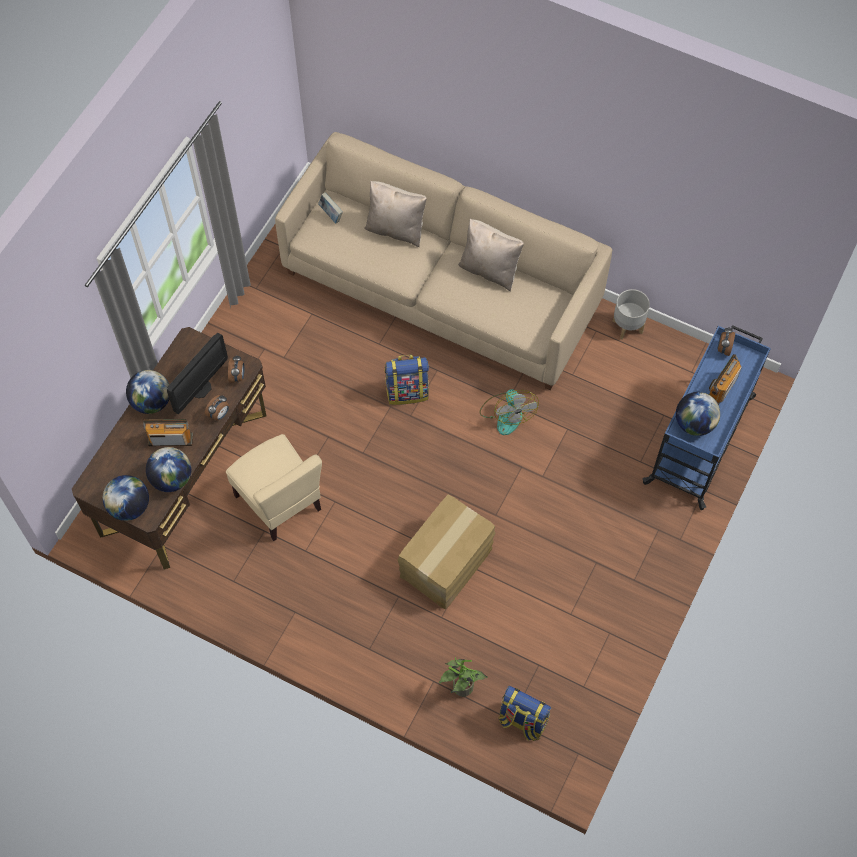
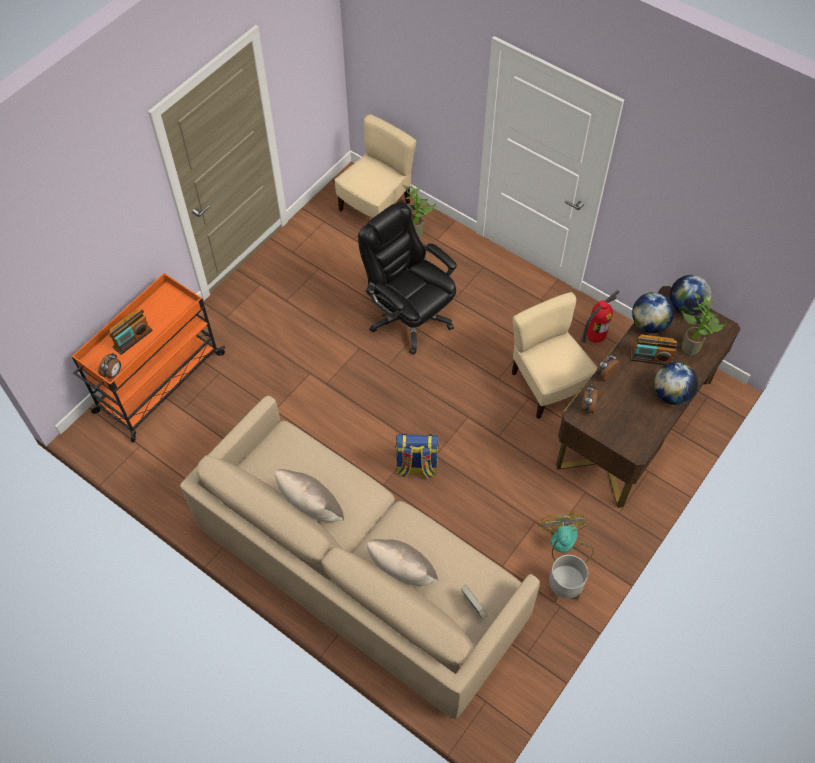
camera: 170 degrees left, 5 degrees down
monitor [167,333,228,414] -> none
cardboard box [398,495,495,609] -> black office chair [358,201,457,355]
fan [480,389,539,435] -> fan moved to [539,513,594,563]
backpack [498,686,551,741] -> beige chair [335,114,417,218]
grey planter [613,289,650,340] -> grey planter moved to [549,555,588,603]
blue cart [642,325,771,510] -> orange cart [72,273,225,442]
globe [676,392,720,436] -> none
none -> fire extinguisher [581,290,619,343]
none -> potted plant [681,292,727,355]

